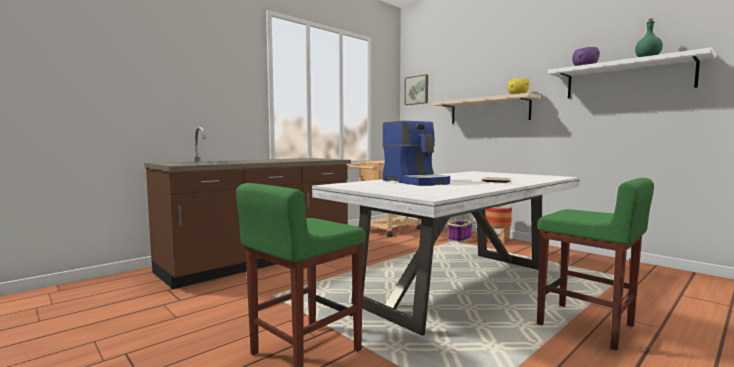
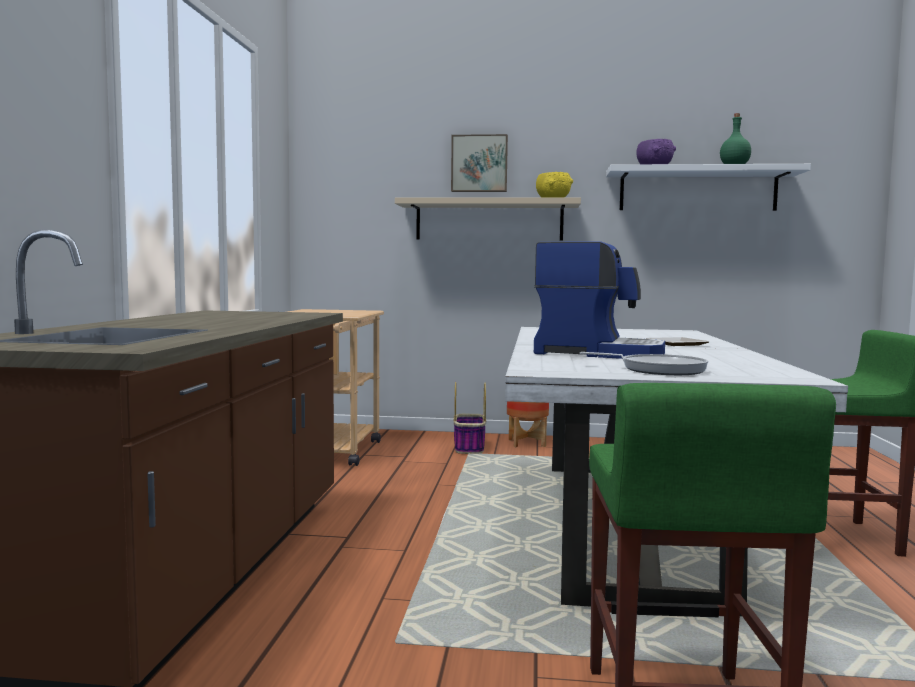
camera: 40 degrees left, 0 degrees up
picture [404,74,428,105] -> picture moved to [451,134,508,192]
none -> frying pan [580,352,708,375]

